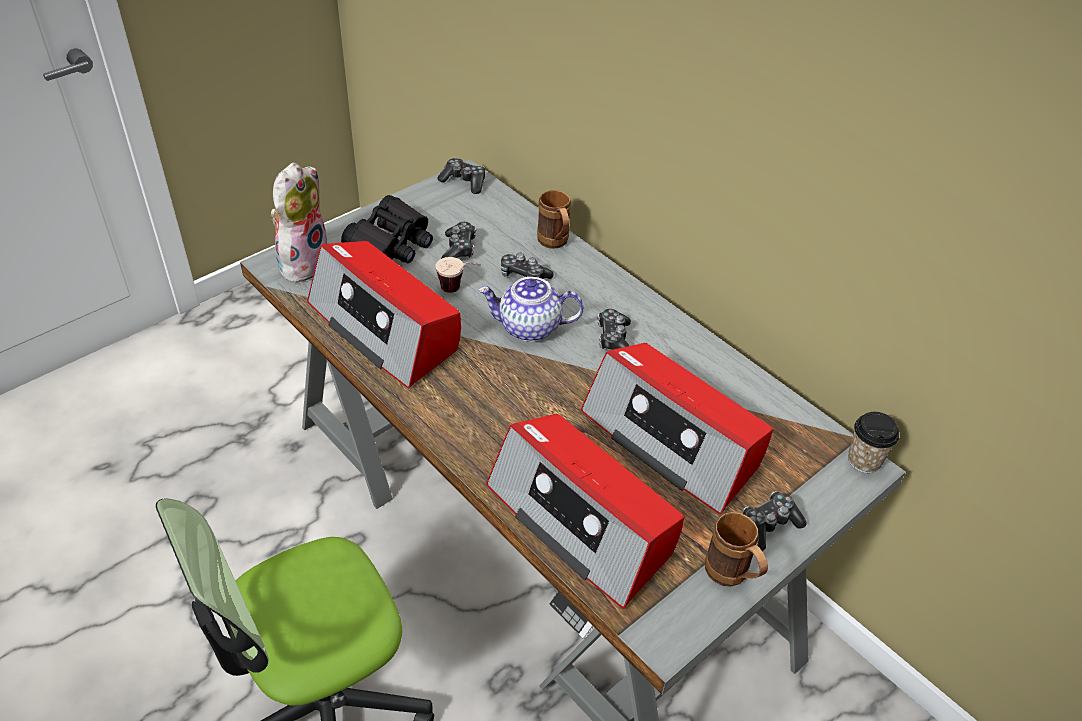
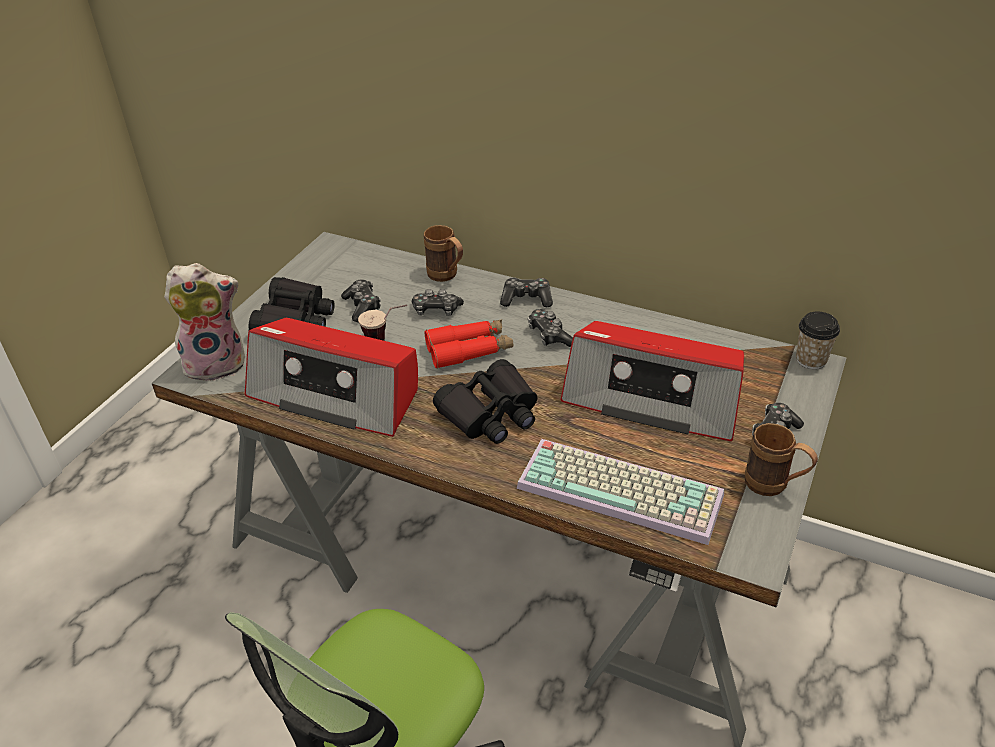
camera: 20 degrees left, 5 degrees down
plush toy [266,162,327,283] -> plush toy turned 75 degrees clockwise [164,263,245,382]
game controller [438,158,485,194] -> game controller moved to [500,277,553,307]
teapot [478,277,584,342] -> red binoculars [425,319,513,369]
radio [486,414,684,609] -> keyboard [517,439,724,545]
none -> black binoculars [433,359,538,444]

